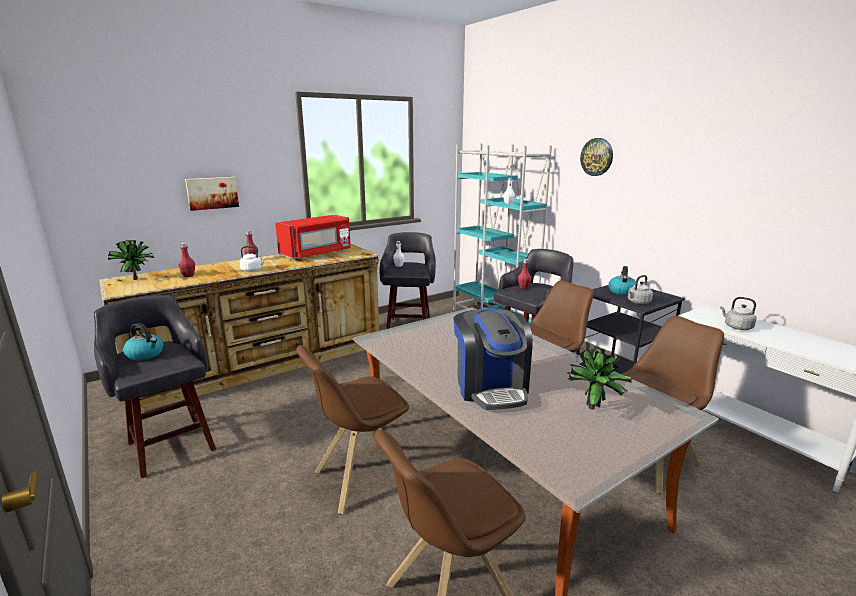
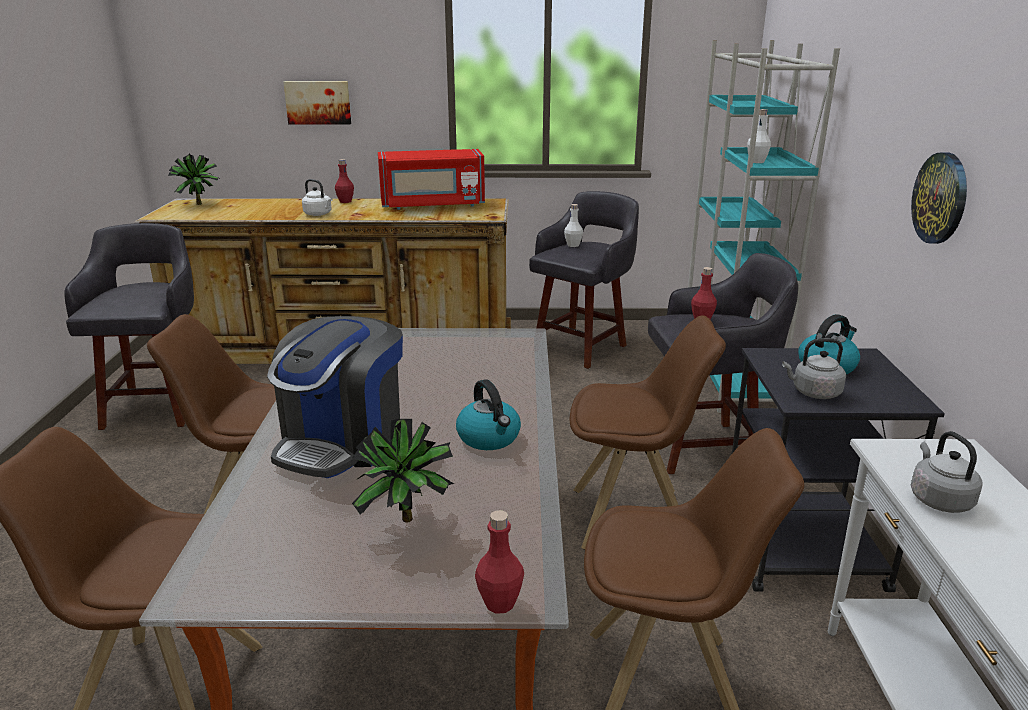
camera: 35 degrees right, 5 degrees up
kettle [123,323,163,360] -> kettle moved to [456,379,521,450]
red bottle [179,243,195,277] -> red bottle moved to [475,510,524,614]
wall clock [580,138,613,176] -> wall clock moved to [911,152,967,244]

